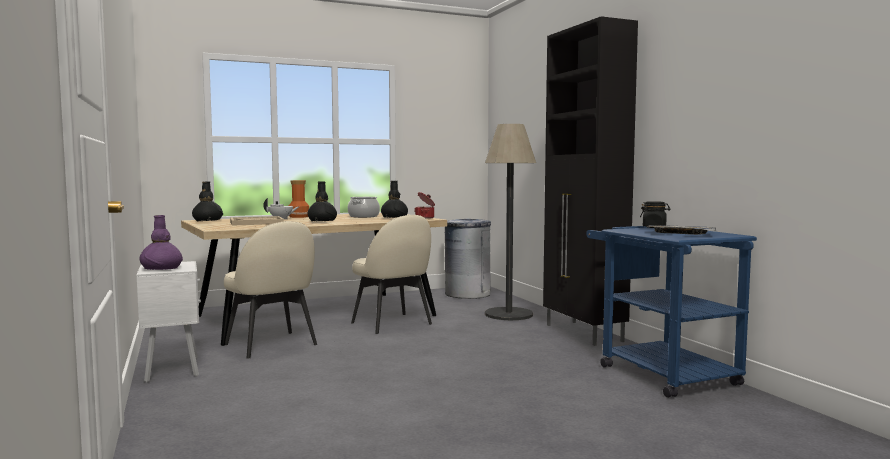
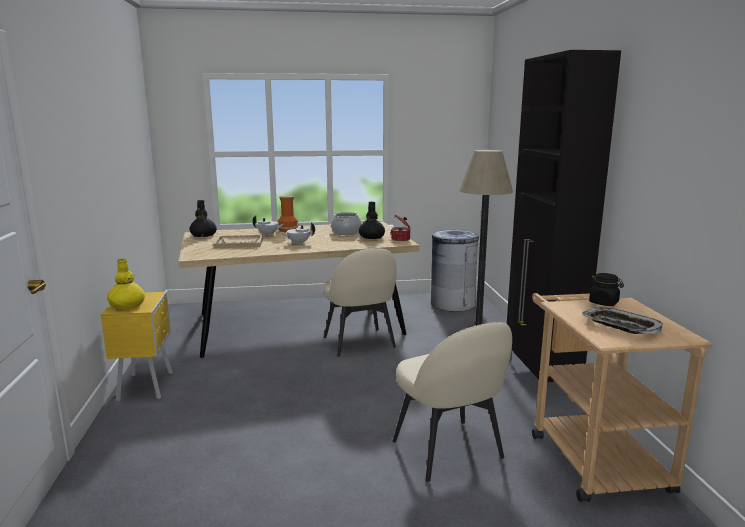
camera: 15 degrees right, 10 degrees up
white nightstand [136,261,201,383] -> yellow nightstand [100,292,173,402]
purple vase [139,215,183,270] -> yellow vase [107,259,145,309]
beige chair [224,221,317,359] -> beige chair moved to [392,322,512,482]
black vase [308,182,337,221] -> white teapot [280,222,315,244]
blue cart [586,226,757,398] -> beige cart [532,293,712,502]

